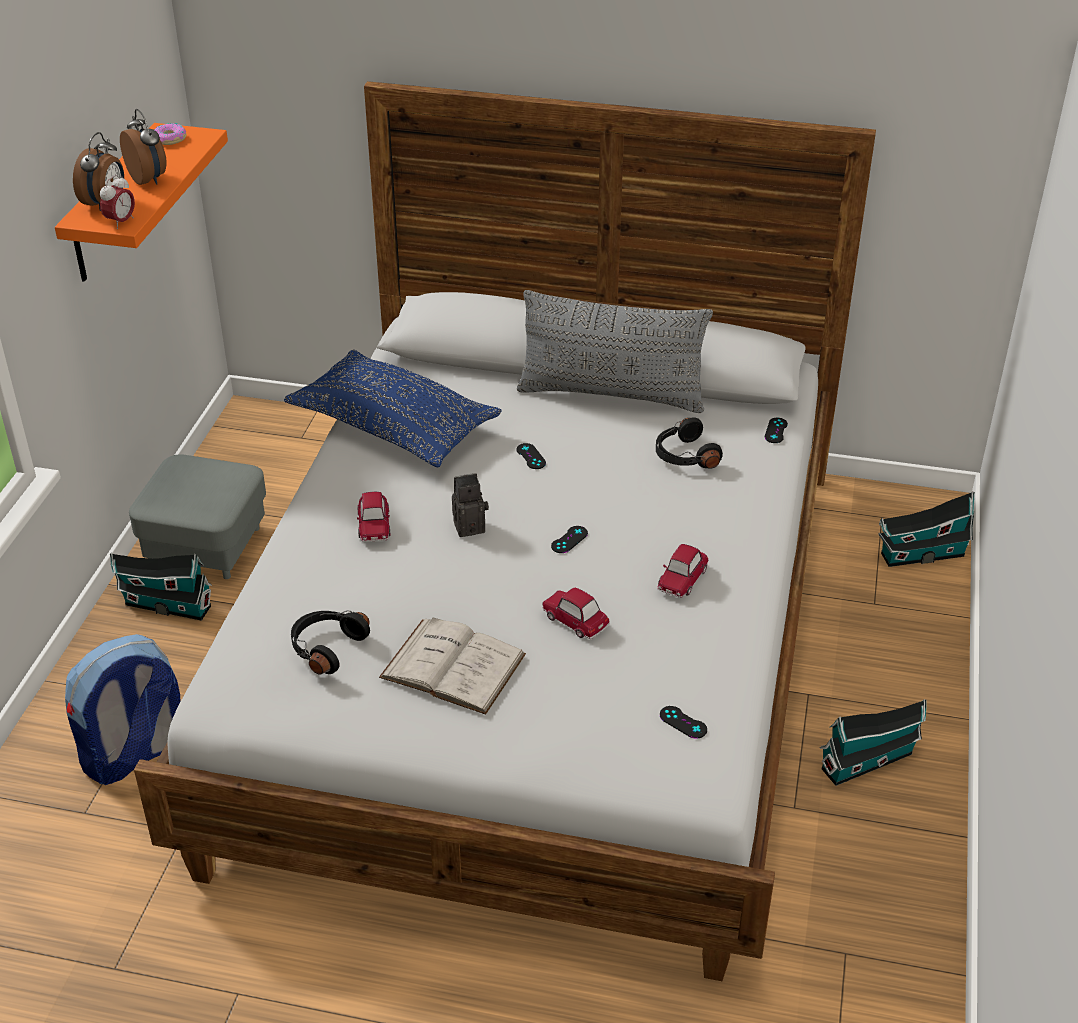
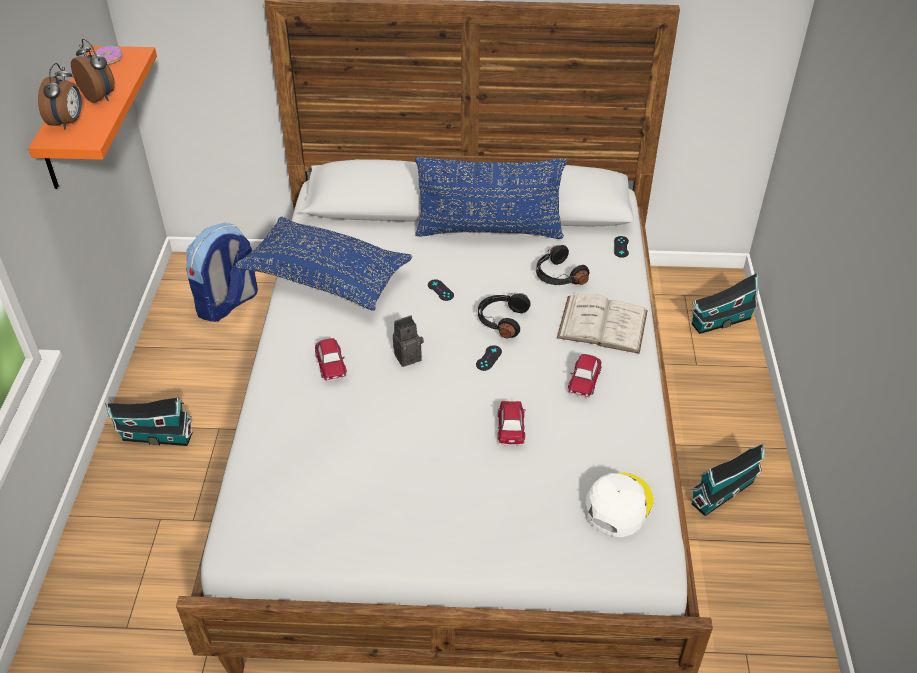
camera: 10 degrees left, 5 degrees up
backpack [65,634,180,785] -> backpack moved to [186,223,258,322]
alarm clock [100,175,135,229] -> none
grey ottoman [129,454,266,579] -> none
black headphones [291,610,370,675] -> black headphones moved to [478,293,531,338]
white book [379,617,526,715] -> white book moved to [557,293,648,354]
grey pillow [517,290,713,413] -> blue pillow [415,156,567,239]
toy car [542,588,610,639] -> toy car turned 60 degrees clockwise [498,401,525,446]
black game controller [660,706,707,739] -> white cap [584,472,653,537]

